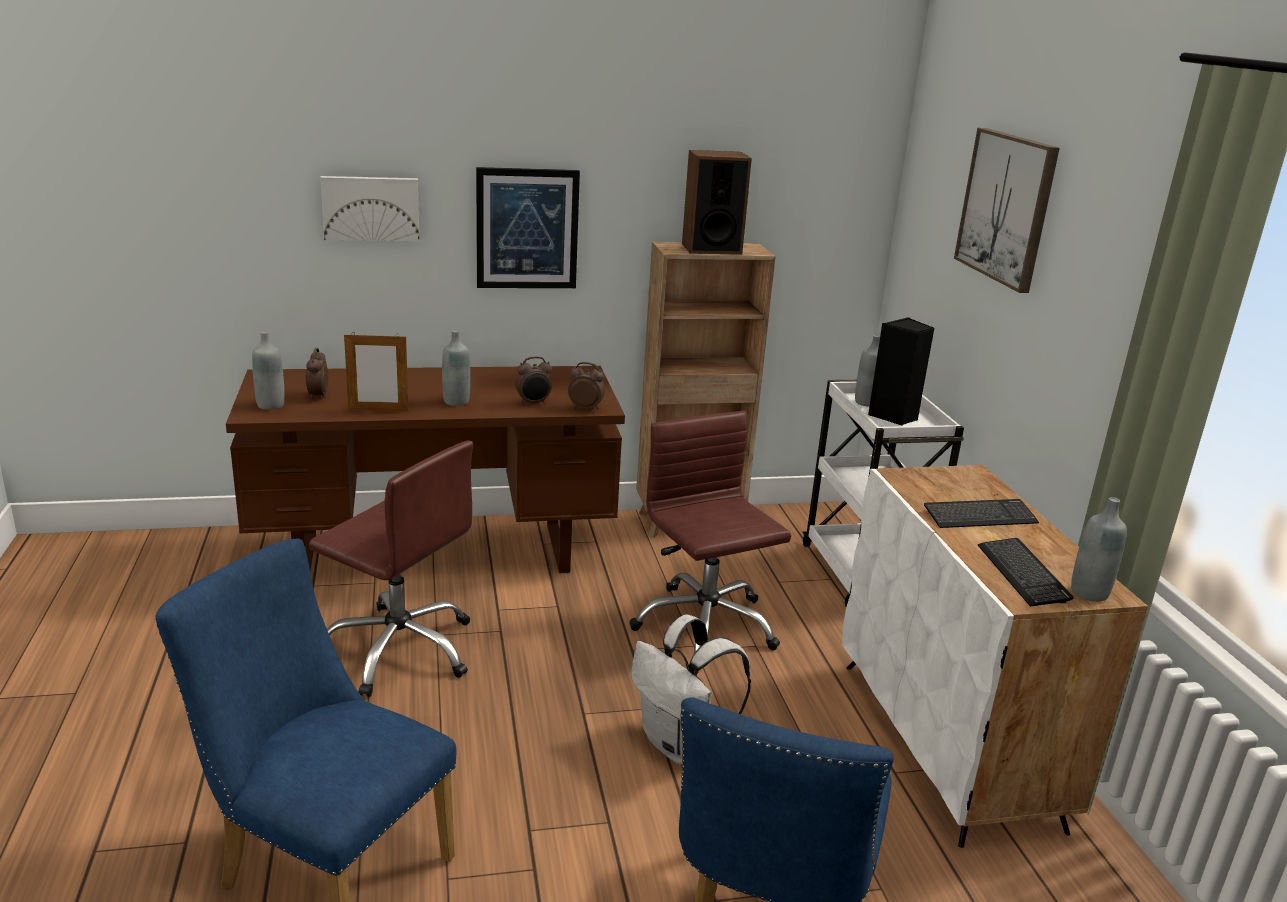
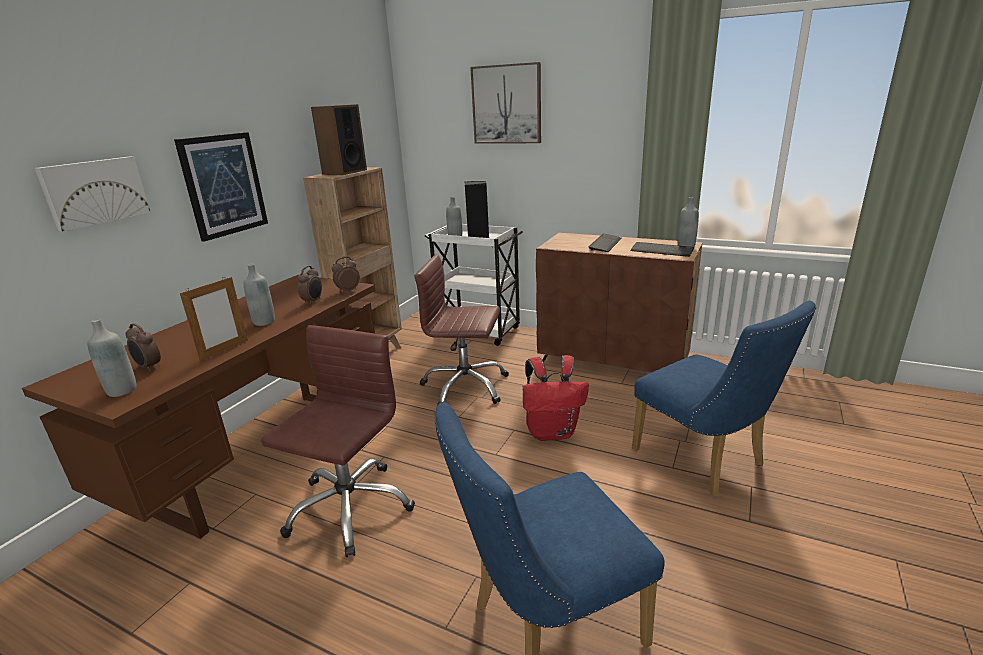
camera: 50 degrees left, 0 degrees up
brown office chair [309,440,473,697] -> brown office chair turned 45 degrees counterclockwise [261,325,415,557]
white backpack [631,615,751,765] -> red backpack [523,355,589,441]
white cabinet [842,465,1148,848] -> brown cabinet [536,233,702,372]

